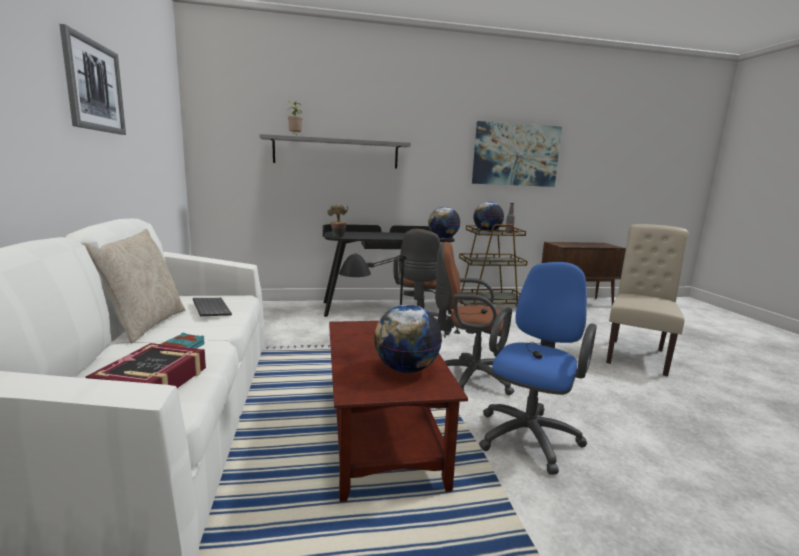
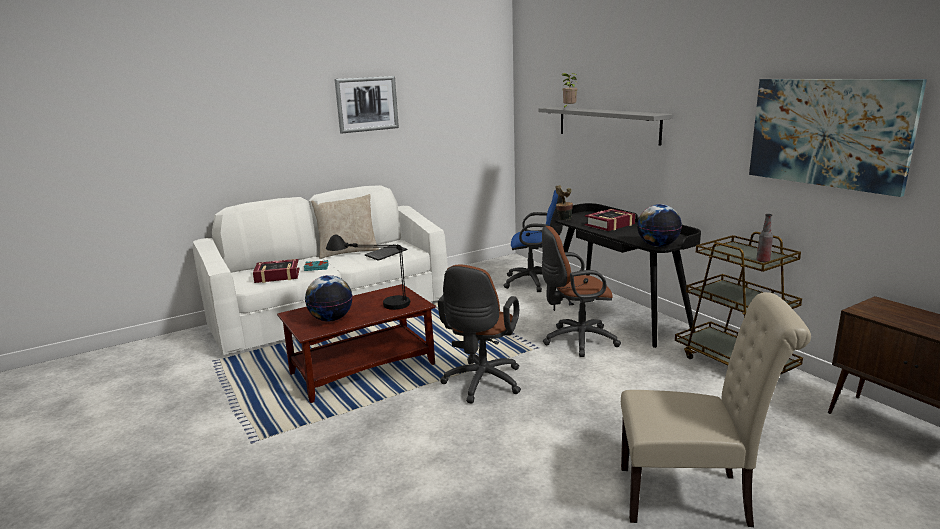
camera: 70 degrees right, 5 degrees up
brown office chair [435,242,514,395] -> brown office chair turned 150 degrees counterclockwise [438,265,521,404]
globe [474,202,504,232] -> none
blue office chair [479,262,597,475] -> blue office chair moved to [503,190,563,292]
none -> book [584,209,635,231]

